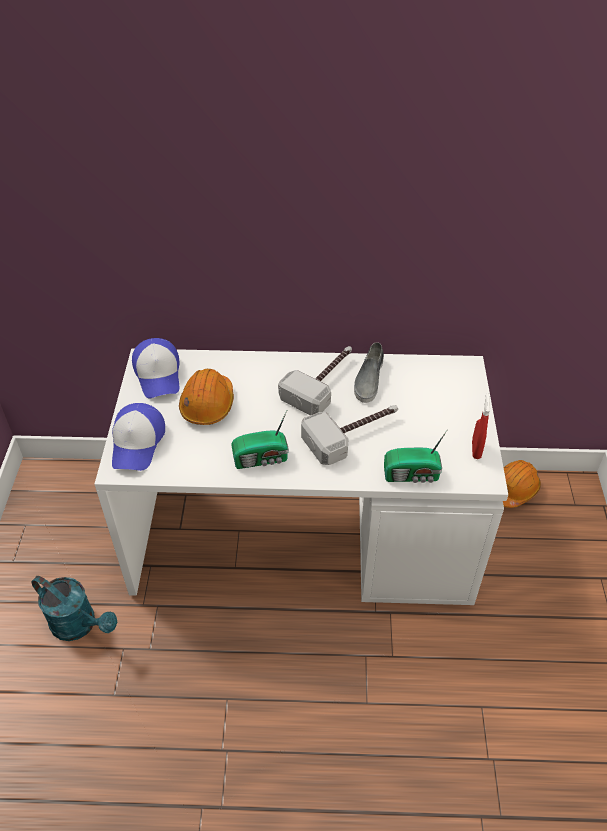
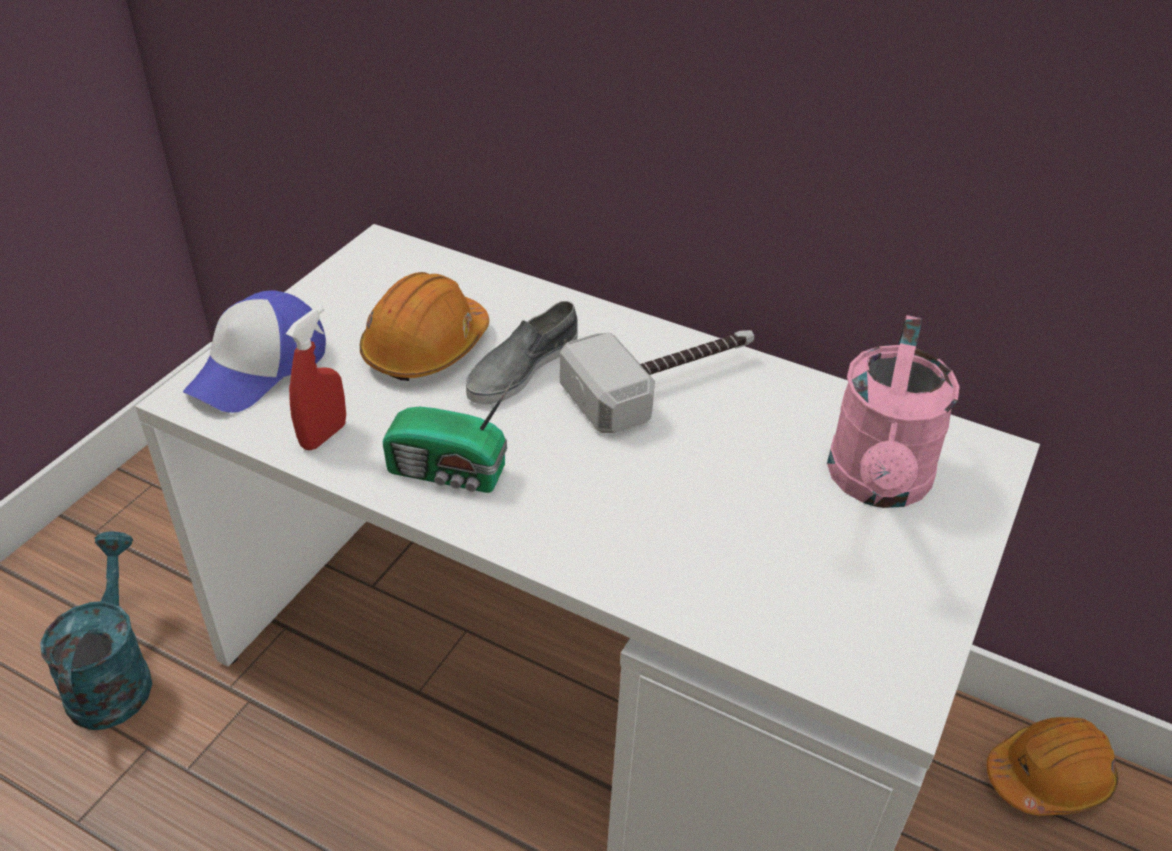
camera: 25 degrees right, 5 degrees down
turquoise watering can [31,576,117,641] -> turquoise watering can turned 150 degrees counterclockwise [40,532,152,730]
cap [132,338,180,399] -> none
hammer [301,405,398,465] -> none
grey shoe [354,342,384,403] -> grey shoe moved to [466,301,578,404]
radio [384,431,447,483] -> none
red spray bottle [472,393,490,459] -> red spray bottle moved to [286,306,346,450]
none -> pink watering can [827,315,960,508]

